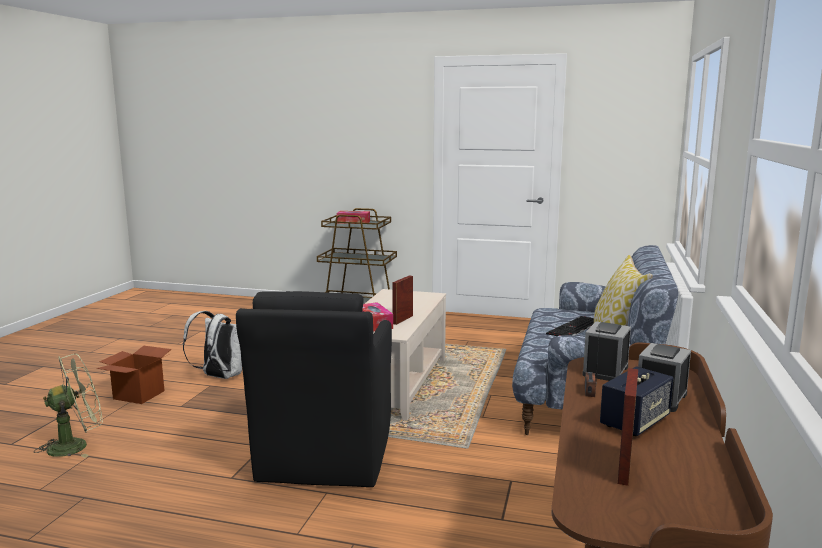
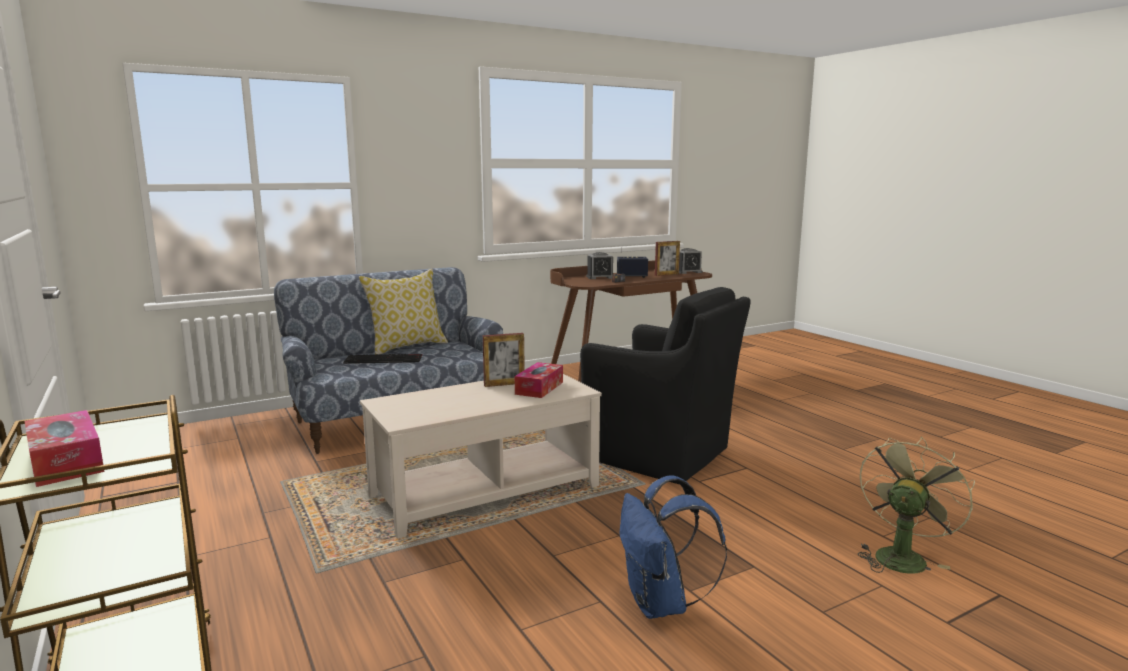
camera: 135 degrees left, 0 degrees up
green fan [34,353,103,458] -> green fan turned 120 degrees clockwise [858,436,975,574]
cardboard box [97,346,171,404] -> none
white backpack [183,311,242,379] -> blue backpack [619,475,727,619]
black armchair [236,291,392,487] -> black armchair turned 75 degrees clockwise [580,287,751,484]
alarm clock [582,322,631,381] -> alarm clock moved to [679,248,702,274]

